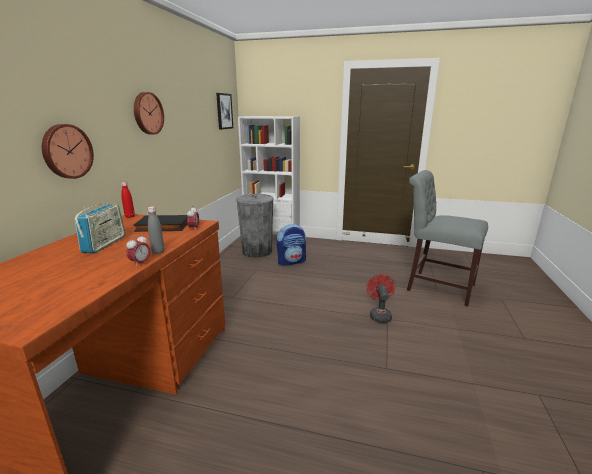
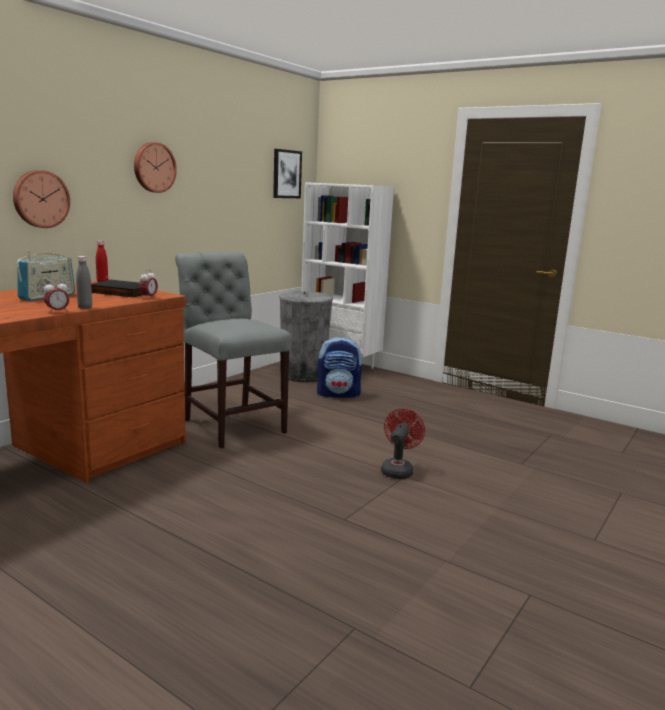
camera: 20 degrees right, 5 degrees down
grey chair [407,170,488,307] -> grey chair moved to [175,252,291,448]

